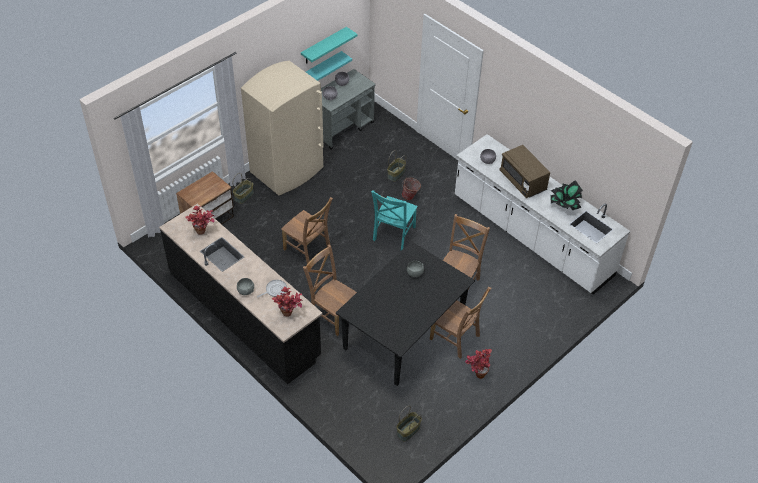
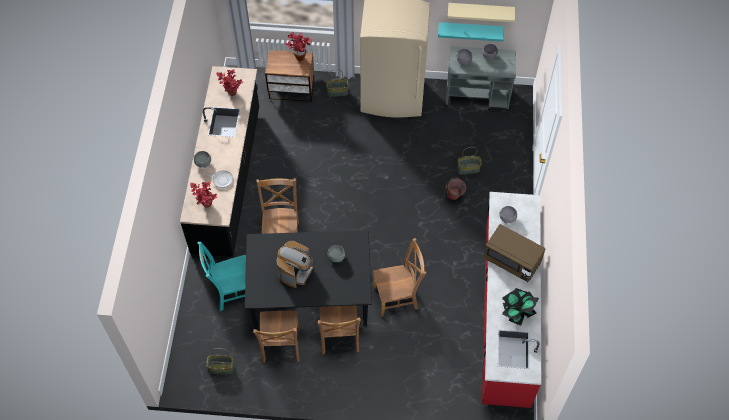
camera: 50 degrees right, 10 degrees up
brown chair [281,197,333,264] -> brown chair moved to [253,311,300,363]
turquoise shelf [301,27,358,64] -> beige shelf [448,3,515,23]
turquoise chair [371,190,418,251] -> turquoise chair moved to [198,242,246,311]
white counter [455,134,630,295] -> red counter [482,192,541,411]
potted plant [465,349,492,379] -> potted plant moved to [285,32,312,61]
brown microwave [499,145,550,198] -> brown microwave turned 75 degrees counterclockwise [483,224,546,282]
none -> coffee machine [277,241,313,288]

